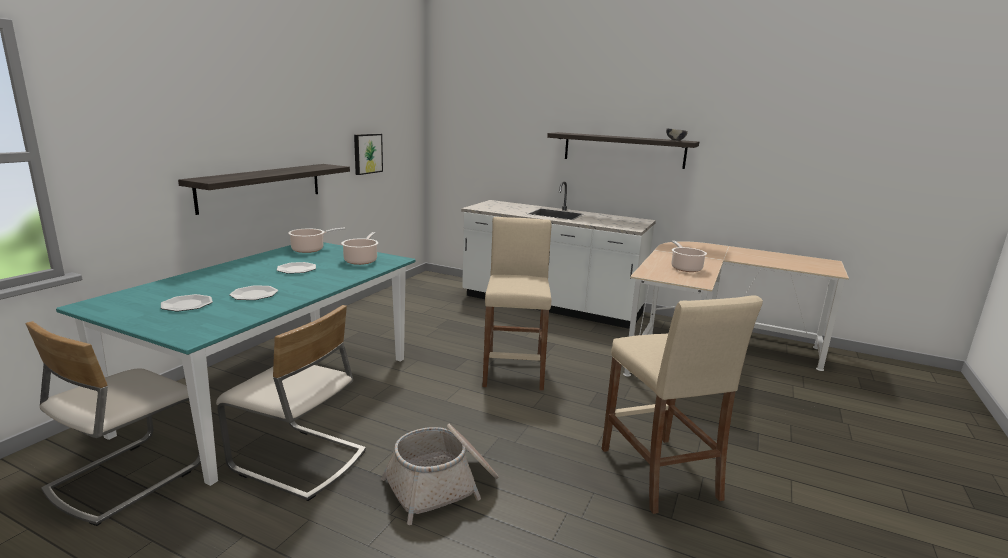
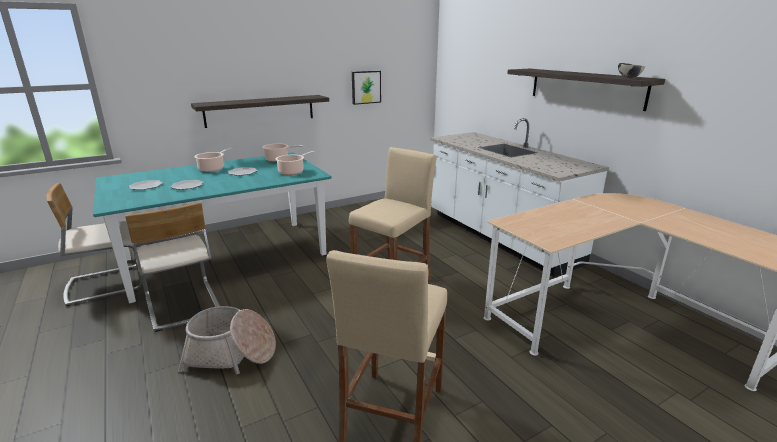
camera: 35 degrees right, 5 degrees up
cooking pot [671,241,707,272] -> cooking pot moved to [194,147,233,172]

